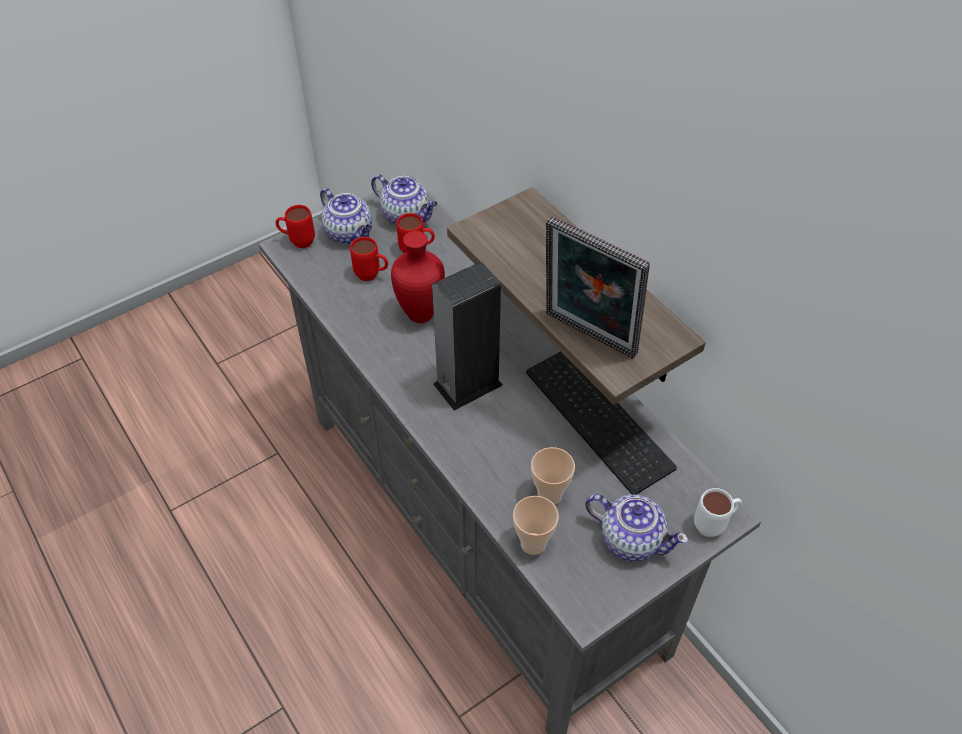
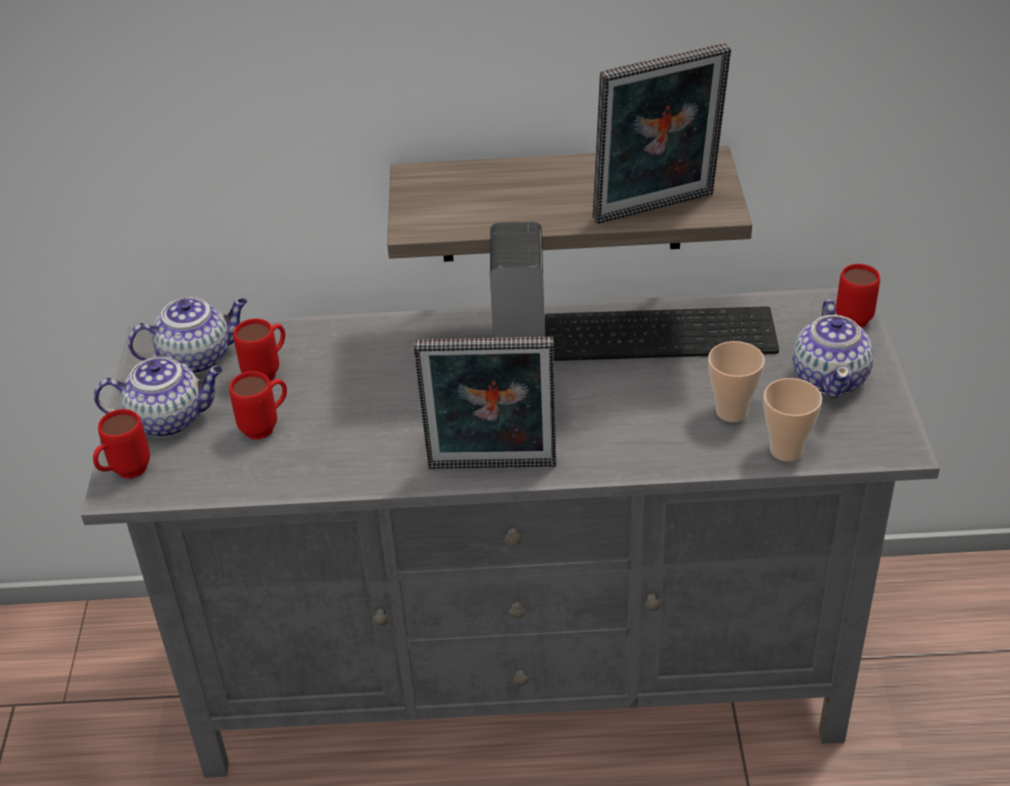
camera: 55 degrees left, 10 degrees down
red vase [391,231,445,323] -> none
teapot [585,494,689,562] -> teapot turned 120 degrees clockwise [792,299,874,398]
white mug [694,488,742,537] -> red mug [836,264,880,328]
none -> picture frame [413,337,556,469]

